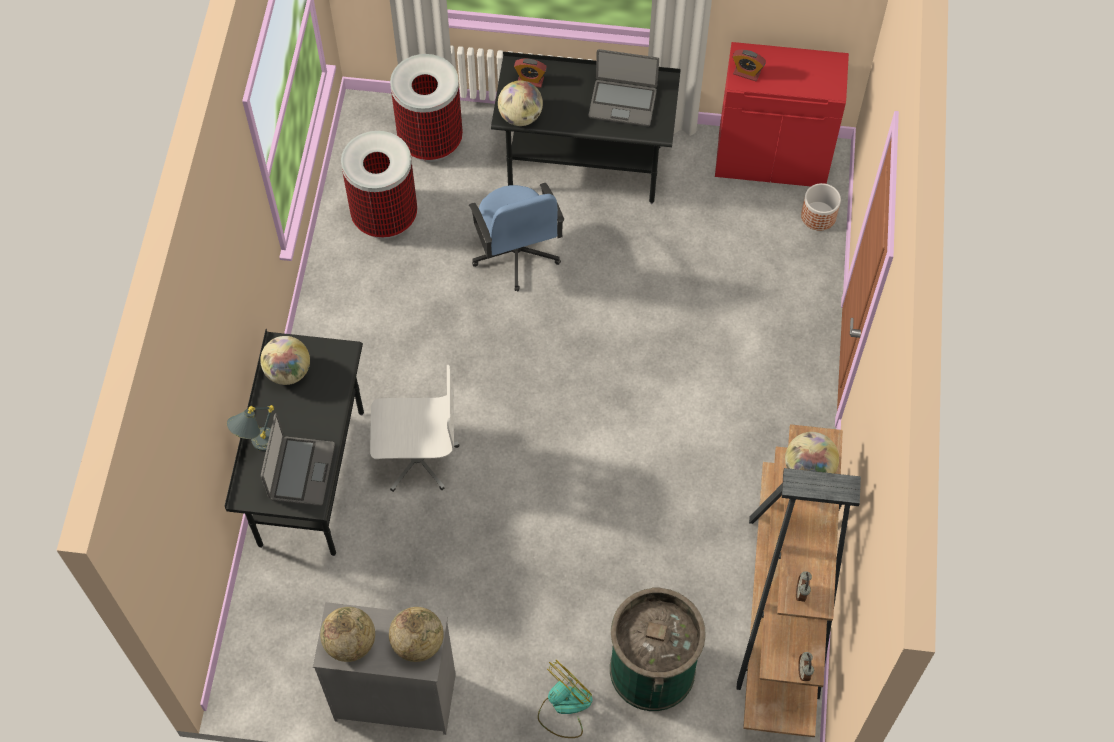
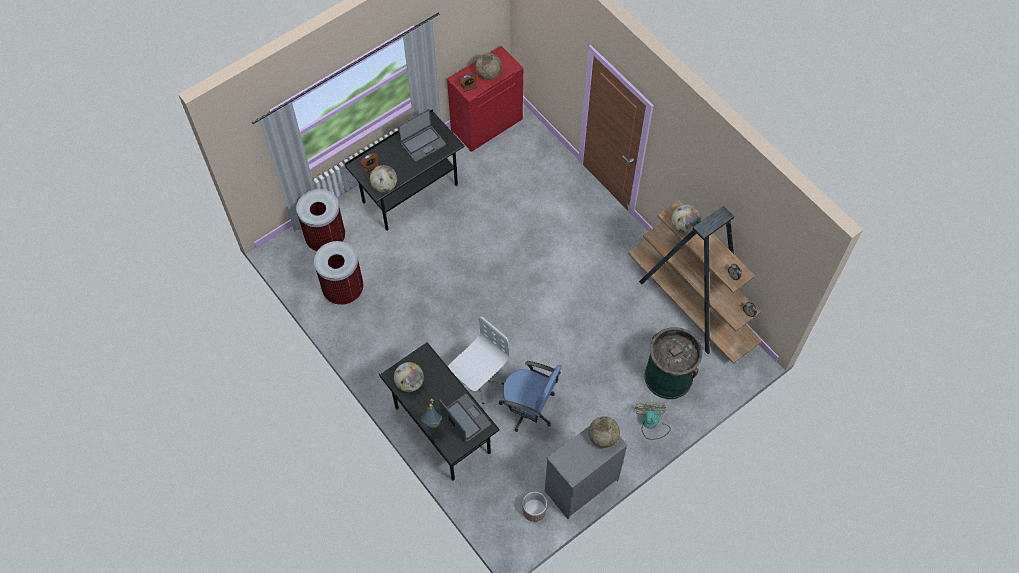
camera: 45 degrees left, 0 degrees up
globe [320,607,375,662] -> globe moved to [476,53,502,80]
blue office chair [469,183,564,291] -> blue office chair moved to [499,361,562,432]
planter [801,183,841,231] -> planter moved to [522,492,547,522]

